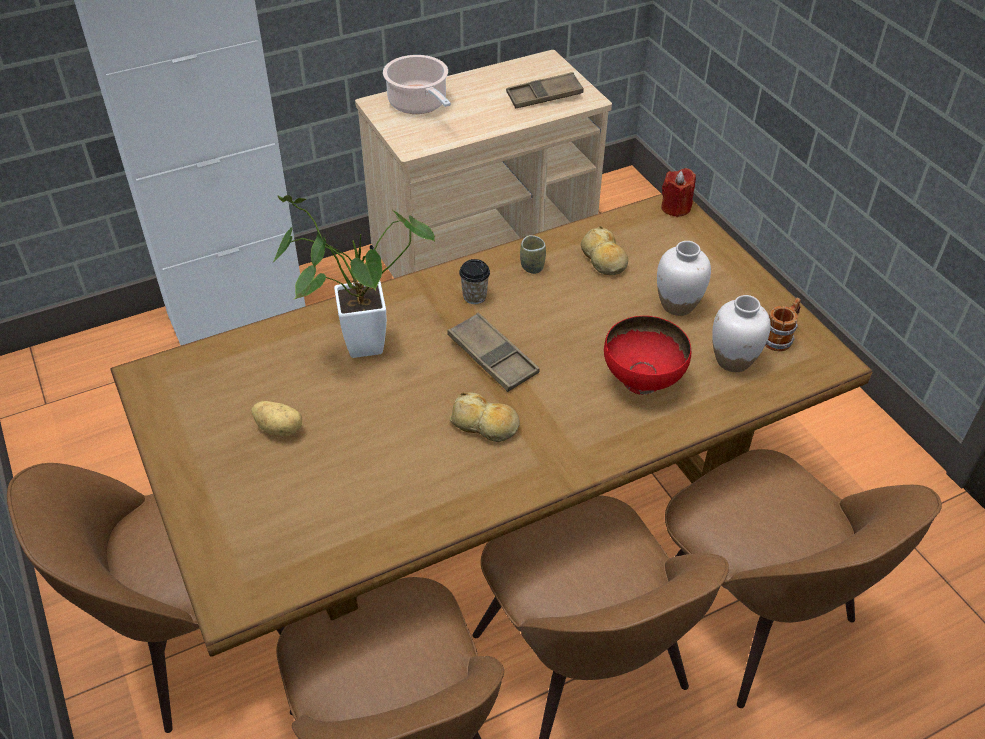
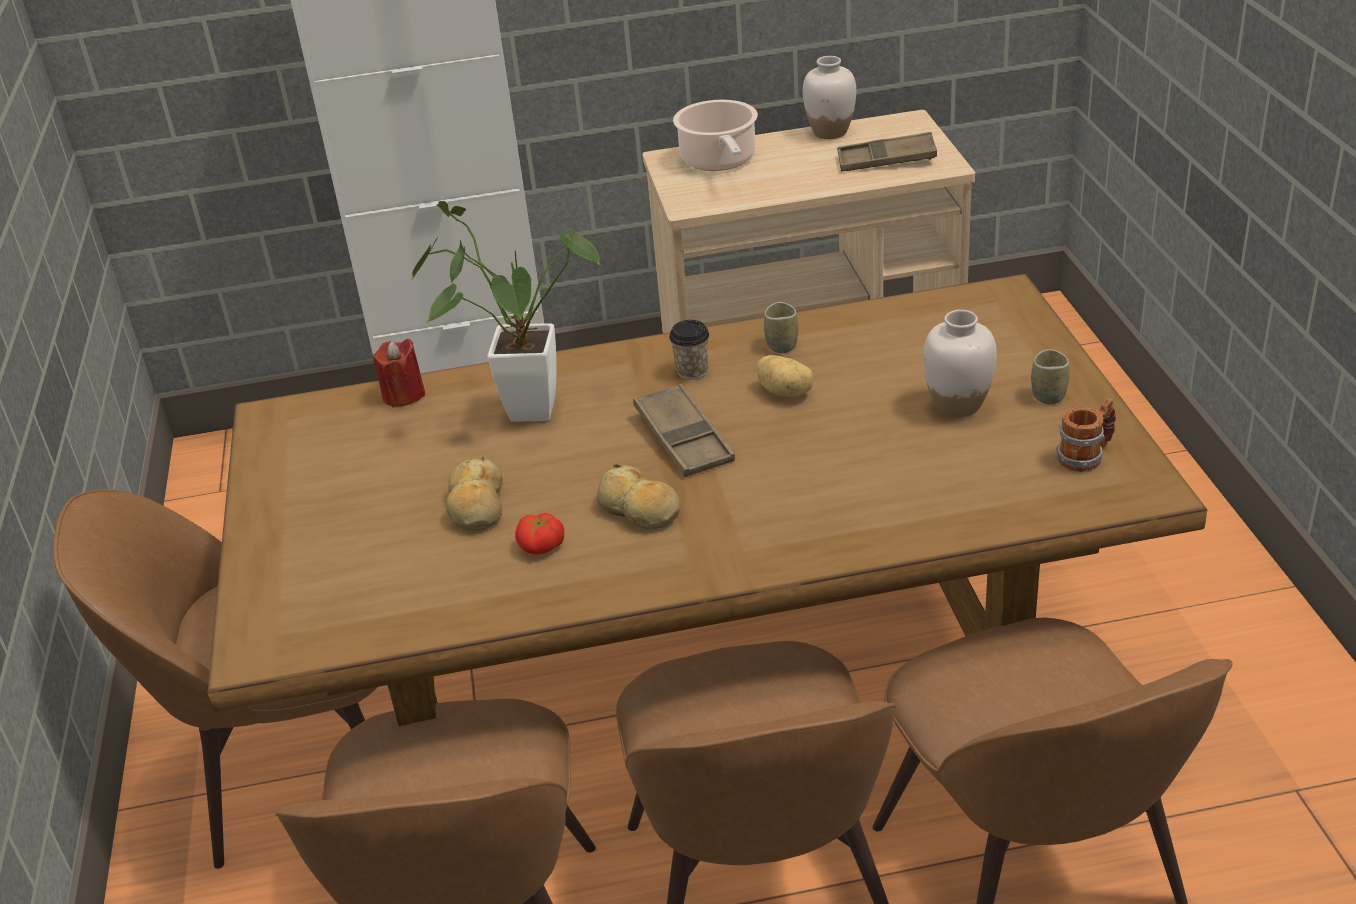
camera: 20 degrees right, 10 degrees down
potato [252,401,302,436] -> potato moved to [756,355,814,397]
bread [581,226,628,275] -> bread moved to [446,456,503,531]
red bowl [604,316,691,395] -> none
red candle [661,168,696,217] -> red candle moved to [373,339,425,408]
white vase [712,295,771,372] -> white vase moved to [803,56,856,139]
none -> tomato [515,513,564,555]
none -> cup [1031,349,1070,405]

